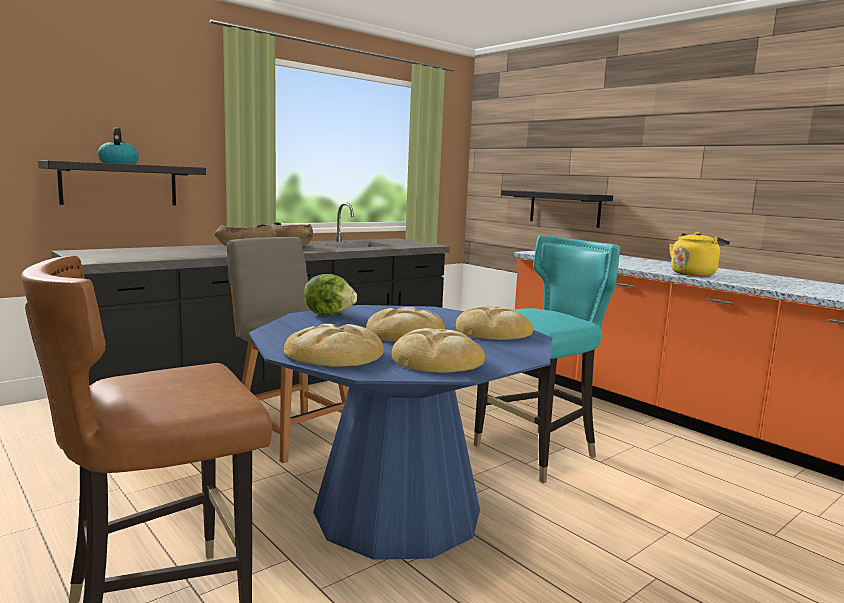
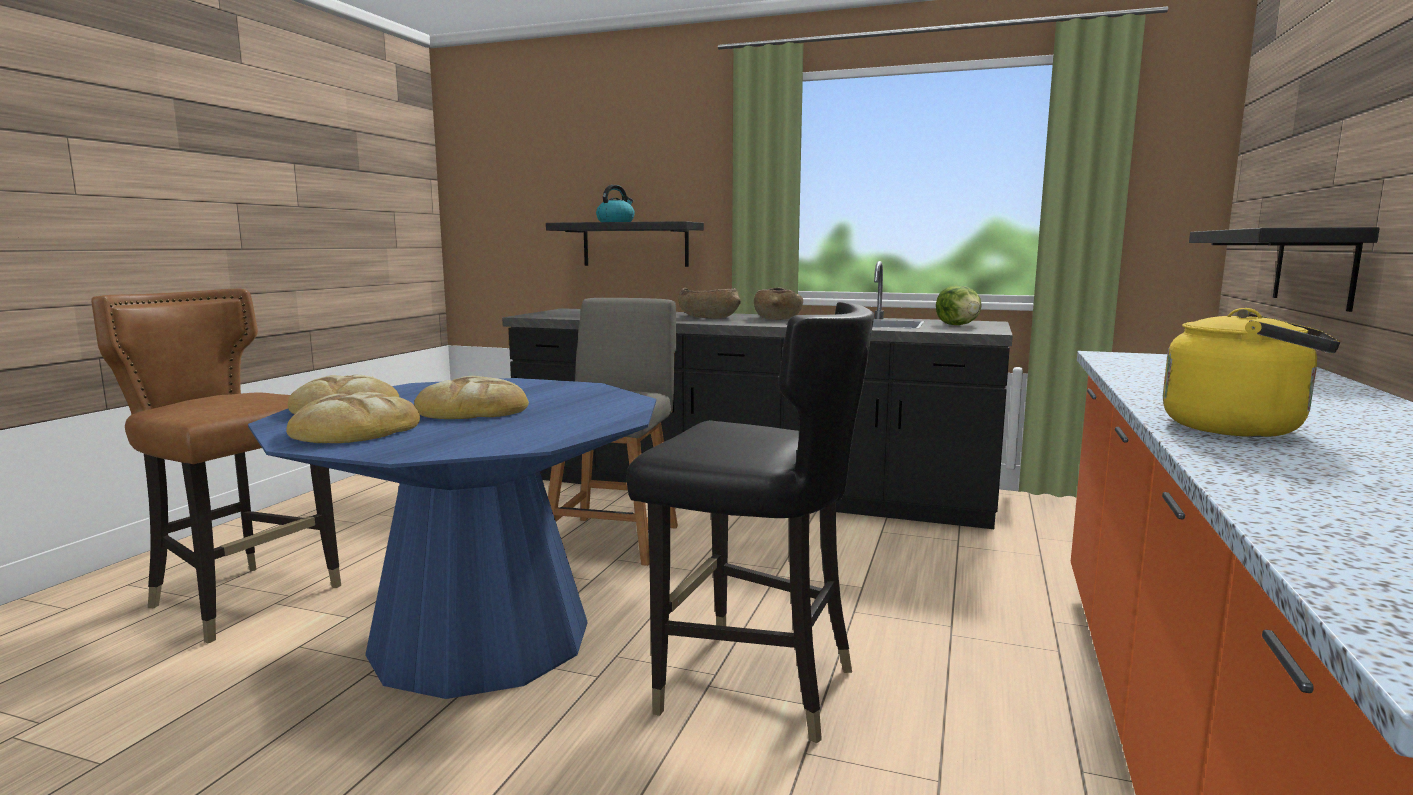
camera: 60 degrees right, 0 degrees up
lettuce [304,274,357,316] -> lettuce moved to [936,285,982,325]
bread [456,305,533,340] -> none
turquoise chair [474,235,620,483] -> black chair [627,302,874,744]

